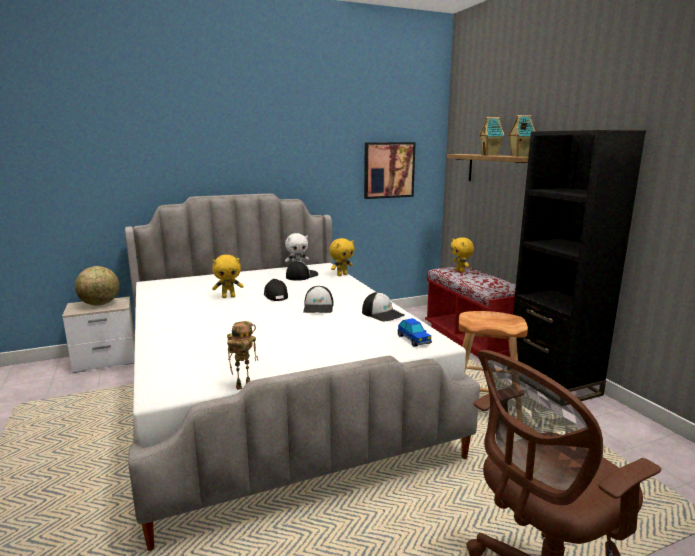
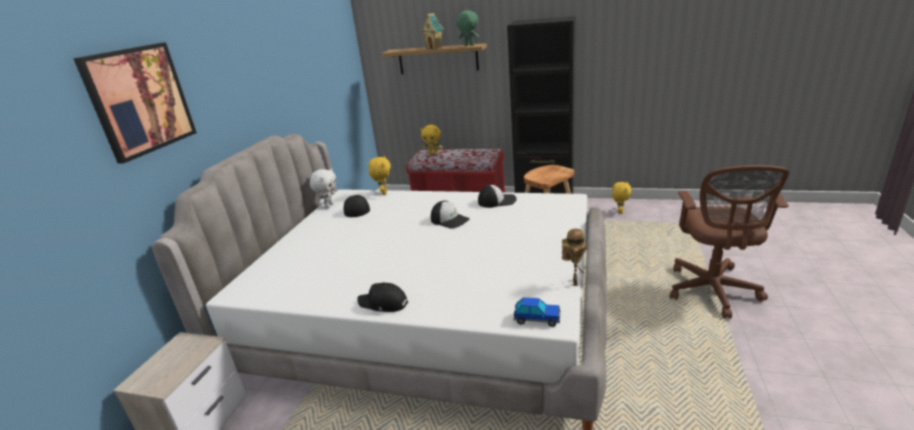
camera: 50 degrees left, 10 degrees up
globe [75,266,119,306] -> none
yellow plush toy [212,255,244,298] -> yellow plush toy moved to [612,182,632,214]
black cap [264,279,288,301] -> black cap moved to [357,282,408,312]
picture [364,142,416,199] -> picture moved to [73,42,197,164]
toy car [397,318,432,347] -> toy car moved to [514,297,560,327]
toy house [508,115,535,157] -> green plush toy [456,10,479,46]

